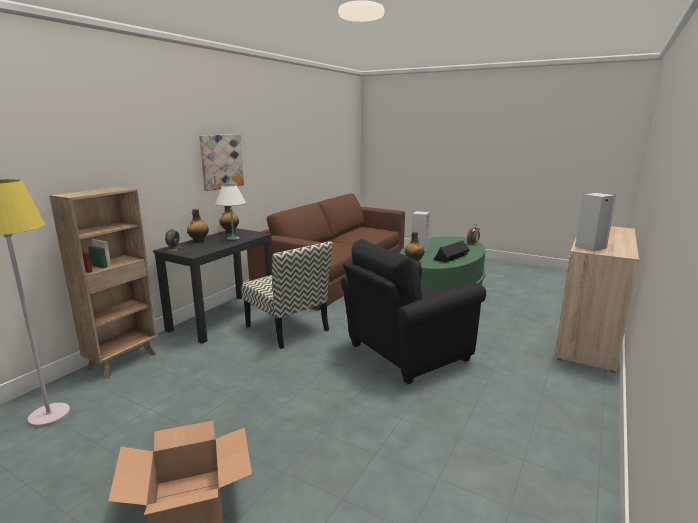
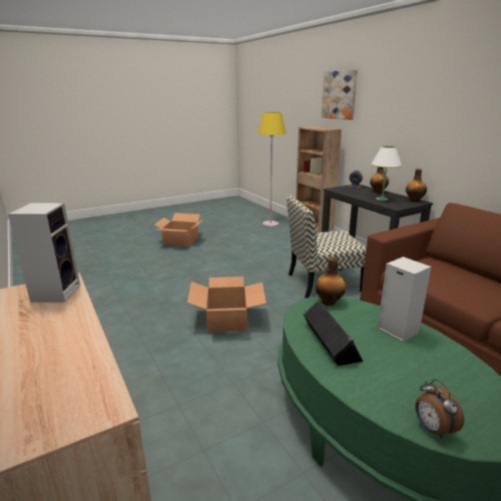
camera: 120 degrees right, 5 degrees up
picture [199,134,244,191] -> picture moved to [321,70,358,120]
black armchair [341,239,486,384] -> cardboard box [187,277,266,332]

